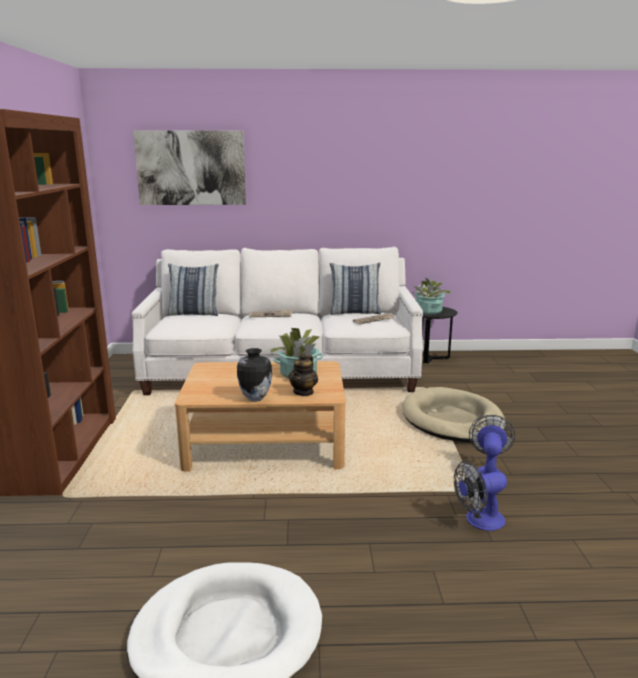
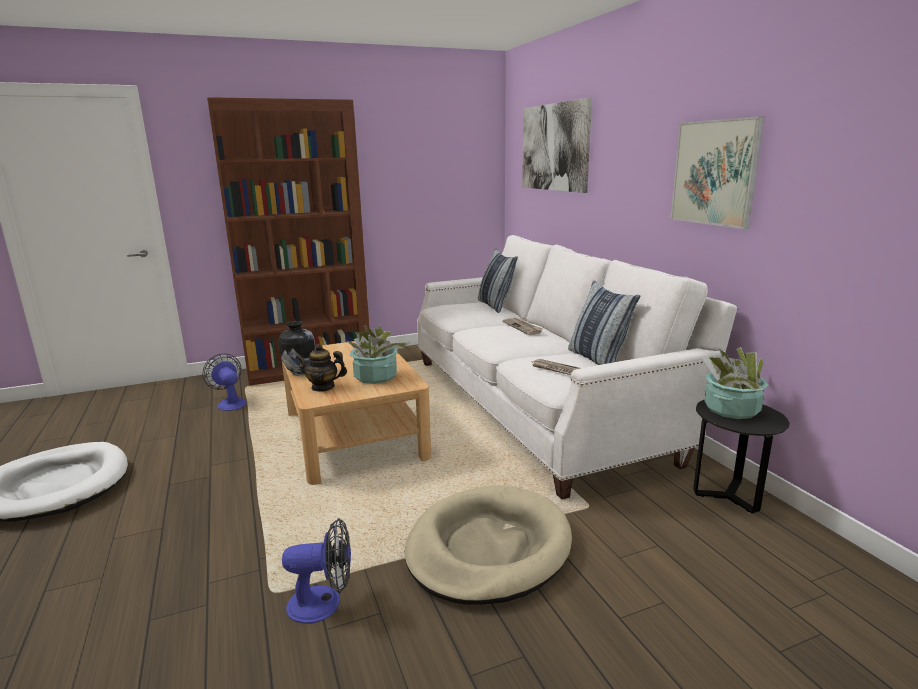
camera: 70 degrees right, 0 degrees up
fan [454,461,507,531] -> fan moved to [202,353,247,411]
none -> picture [670,116,764,229]

